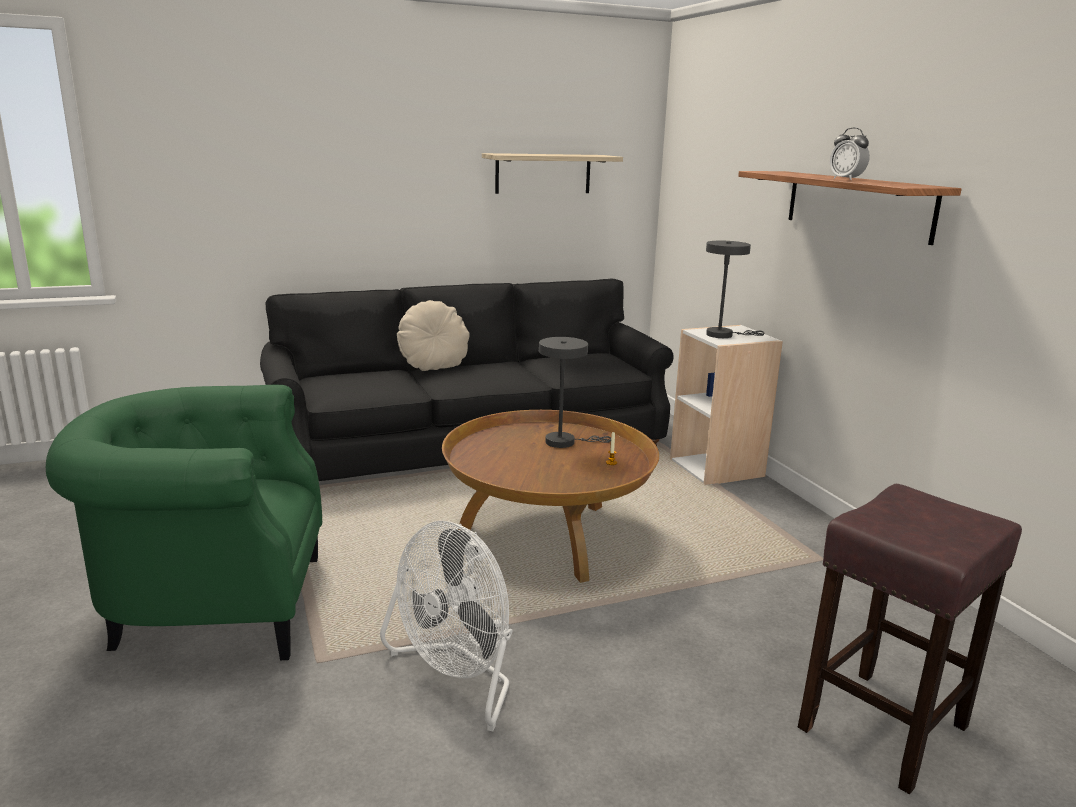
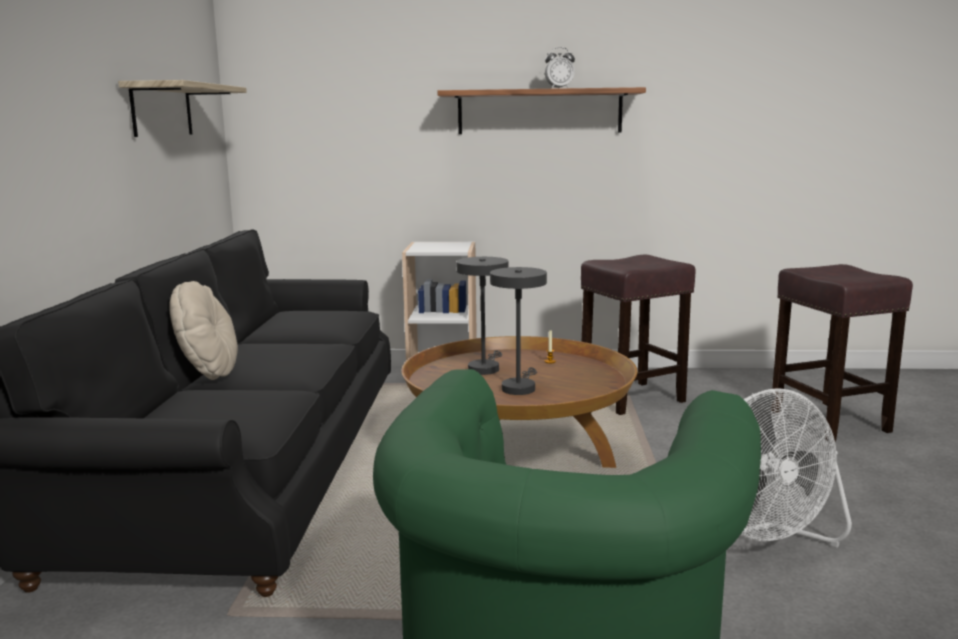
camera: 65 degrees left, 5 degrees down
grey table lamp [706,241,765,338] -> grey table lamp moved to [490,267,547,395]
none -> brown stool [581,255,696,415]

